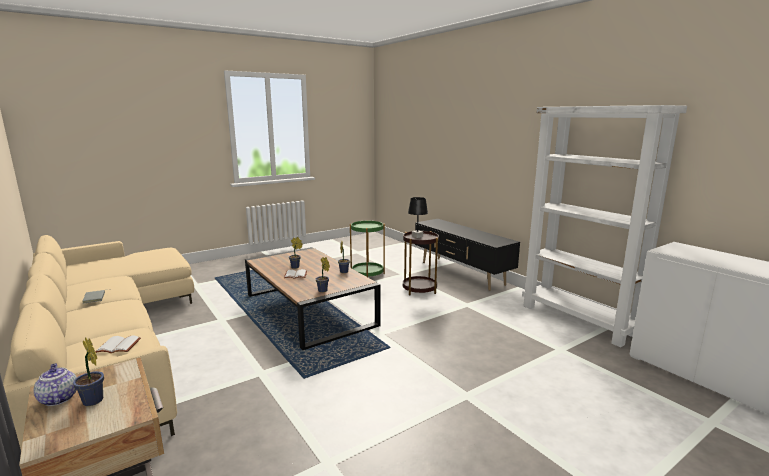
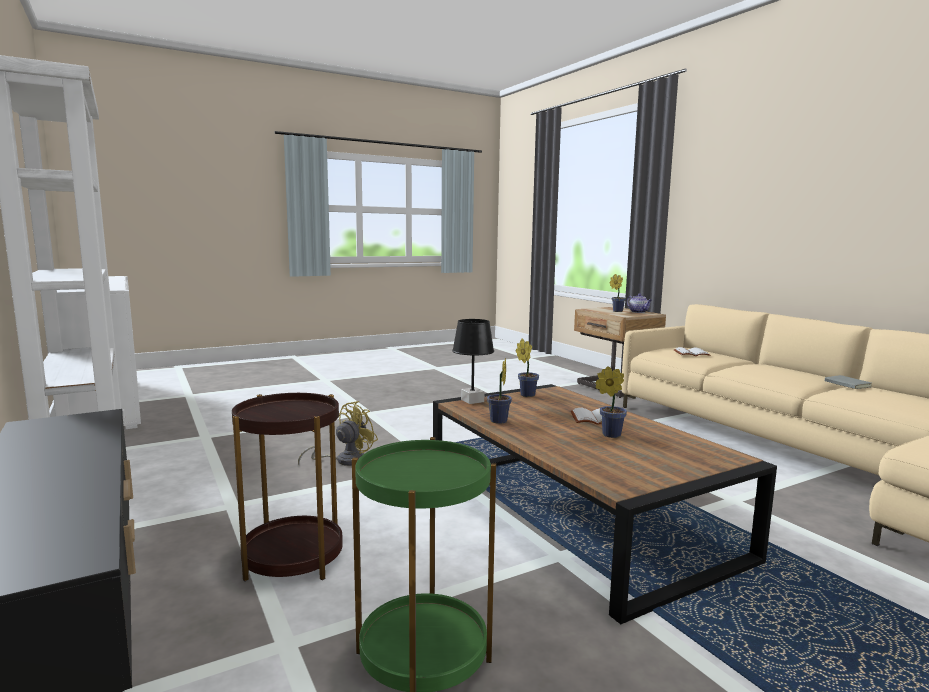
camera: 175 degrees left, 5 degrees down
black table lamp [408,197,428,238] -> black table lamp moved to [452,319,494,404]
none -> yellow fan [298,401,378,466]

